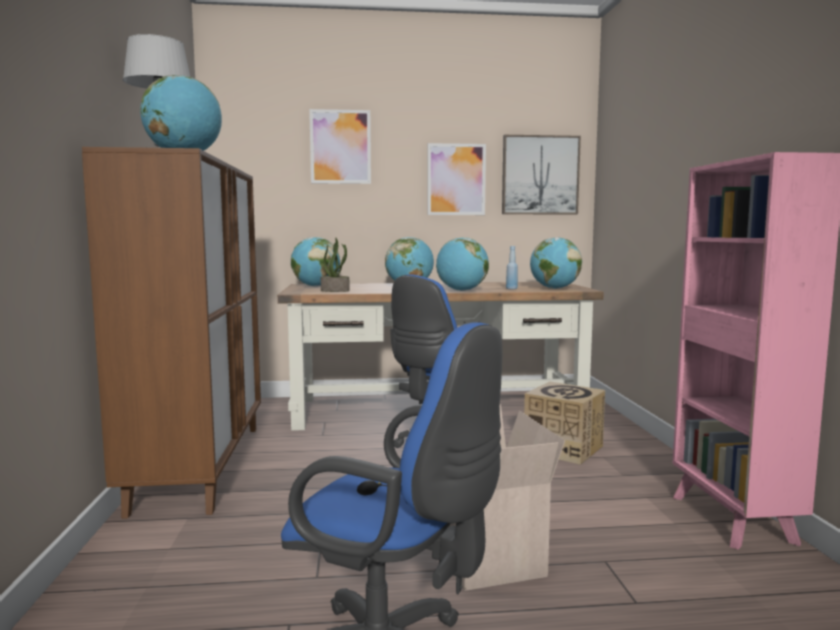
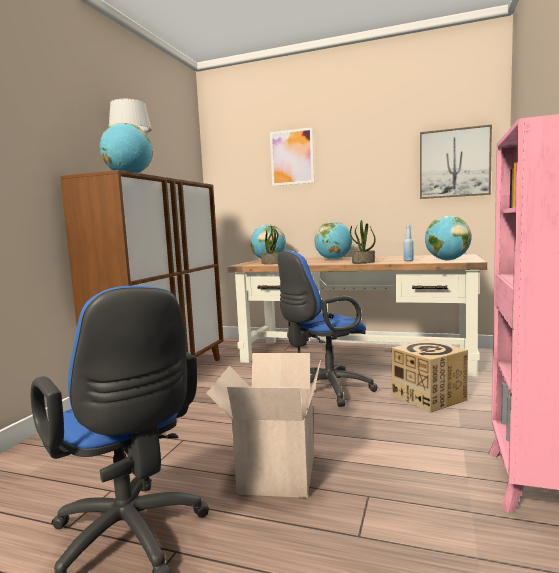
camera: 25 degrees right, 0 degrees up
picture [427,143,486,215] -> none
globe [436,237,489,291] -> potted plant [350,220,376,263]

